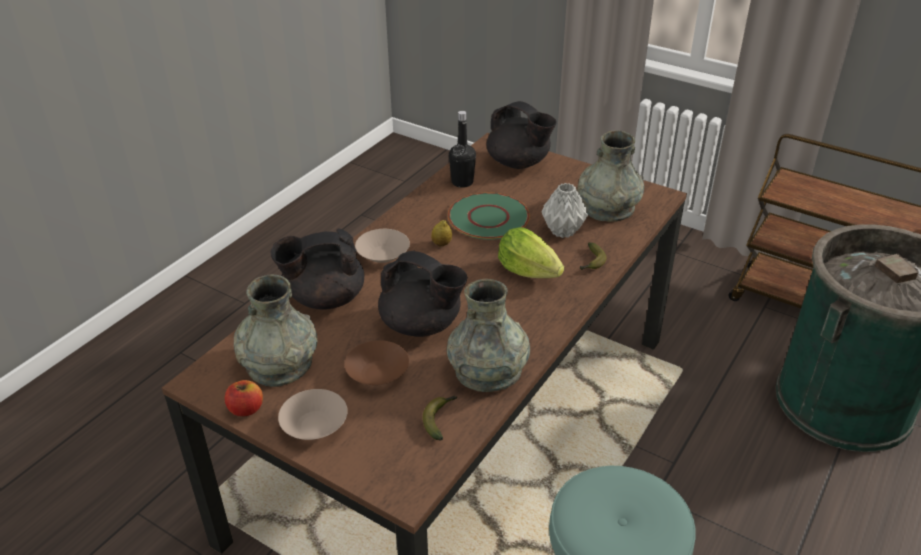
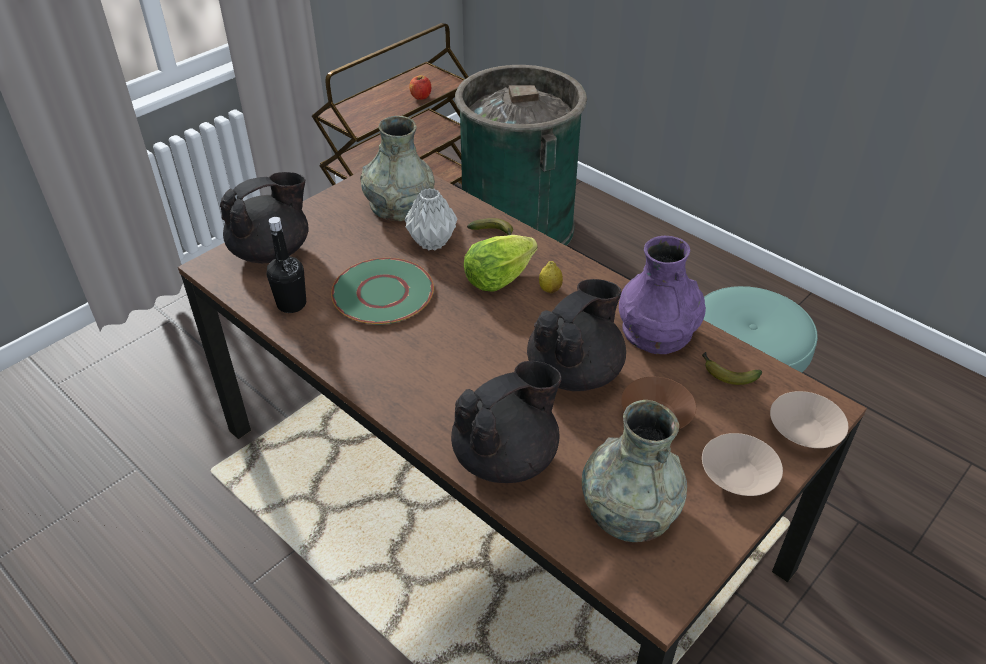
camera: 80 degrees left, 5 degrees up
apple [225,380,263,417] -> apple moved to [409,75,431,100]
black teapot [270,228,364,310] -> black teapot turned 120 degrees counterclockwise [451,361,562,483]
beige bowl [355,229,410,263] -> beige bowl moved to [770,391,848,448]
lemon [431,220,452,246] -> lemon moved to [539,261,563,293]
grey vase [447,279,530,392] -> purple vase [619,236,706,354]

